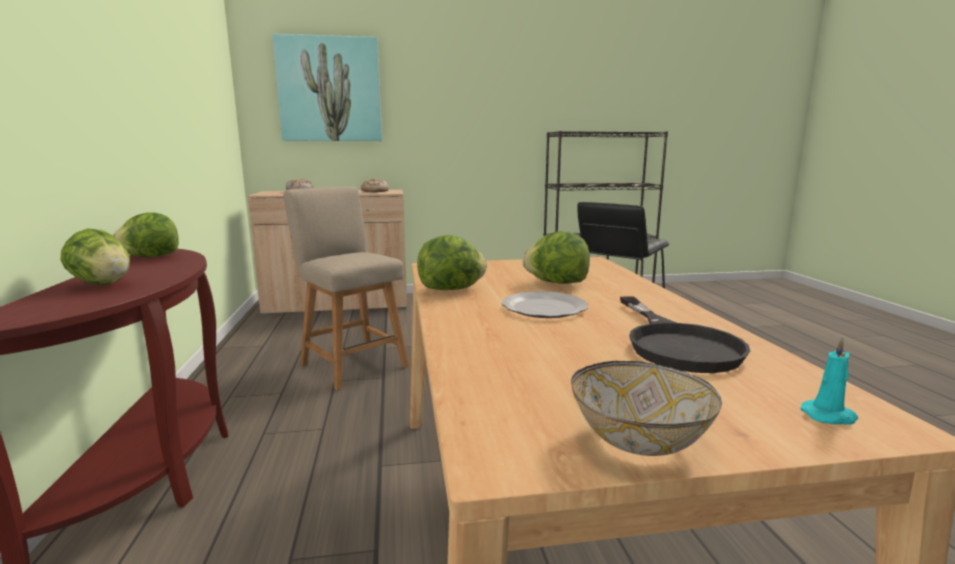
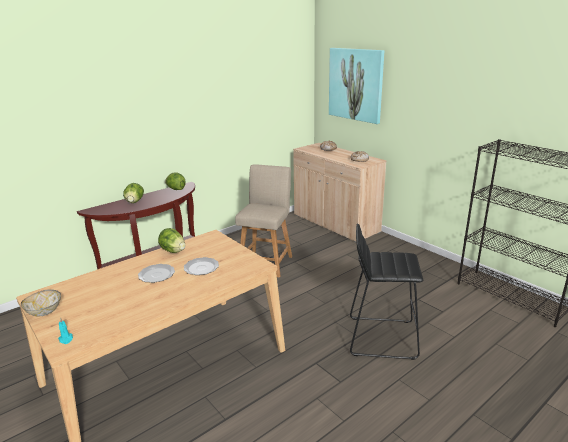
camera: 60 degrees right, 10 degrees up
lettuce [523,231,590,284] -> plate [184,257,219,275]
black frying pan [620,296,750,373] -> none

